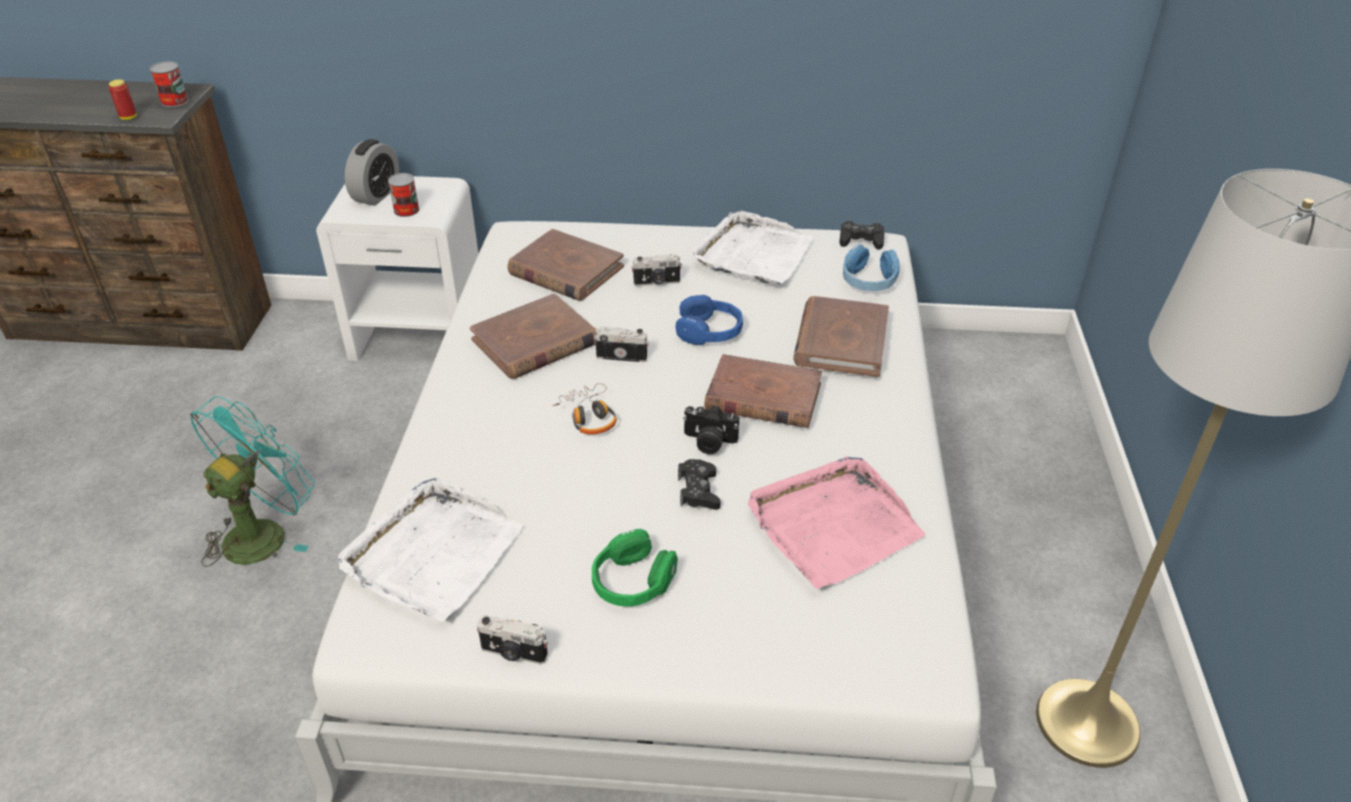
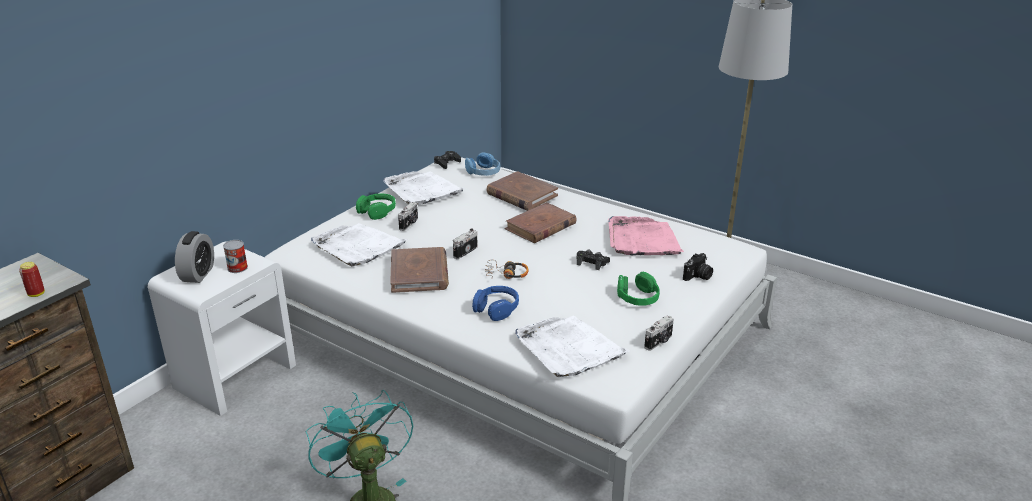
camera: 60 degrees left, 10 degrees down
can [150,61,188,107] -> none
alarm clock [345,139,399,206] -> alarm clock turned 45 degrees clockwise [175,231,214,283]
brown book [507,229,624,301] -> white tray [311,223,408,267]
blue headphones [676,295,743,345] -> blue headphones moved to [472,286,519,321]
camera [683,405,739,454] -> camera moved to [683,253,713,281]
none -> green headphones [356,194,396,220]

